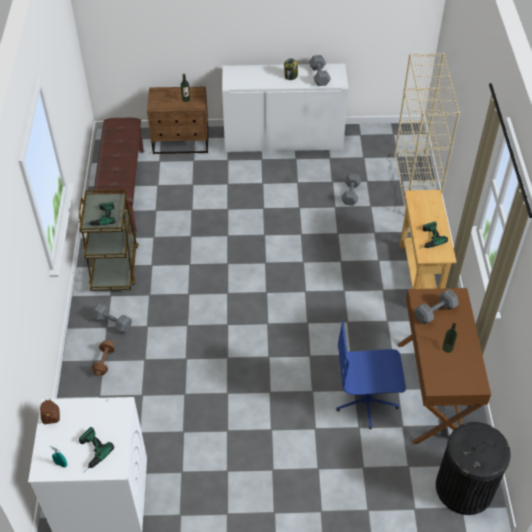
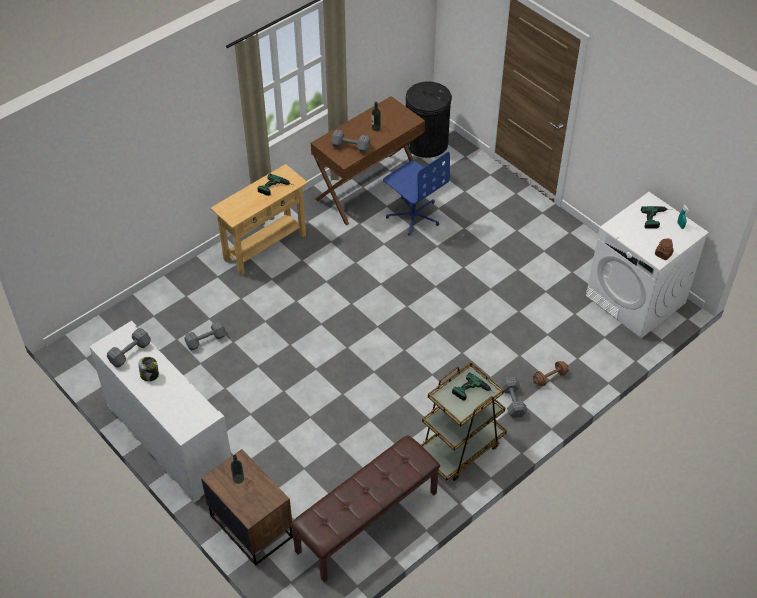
camera: 130 degrees left, 0 degrees up
beige bookcase [394,53,460,215] -> none

